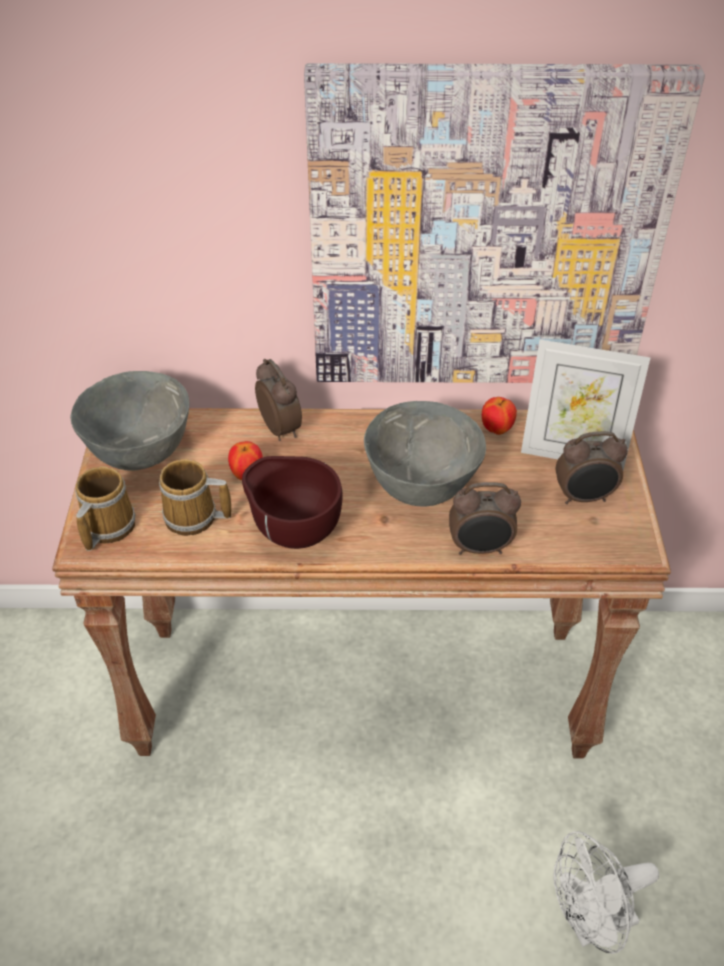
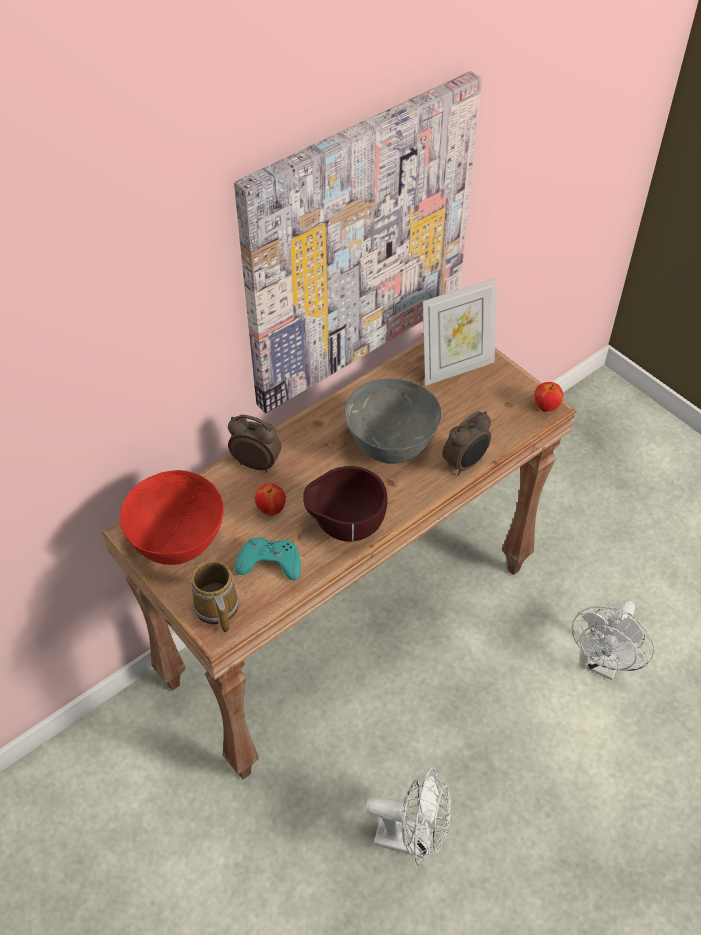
camera: 40 degrees left, 5 degrees up
grey bowl [70,371,189,470] -> red bowl [120,470,224,565]
mug [159,459,231,536] -> turquoise game controller [235,537,301,580]
apple [482,397,517,435] -> apple moved to [534,382,563,412]
alarm clock [556,431,628,504] -> none
none -> white fan [366,767,451,866]

